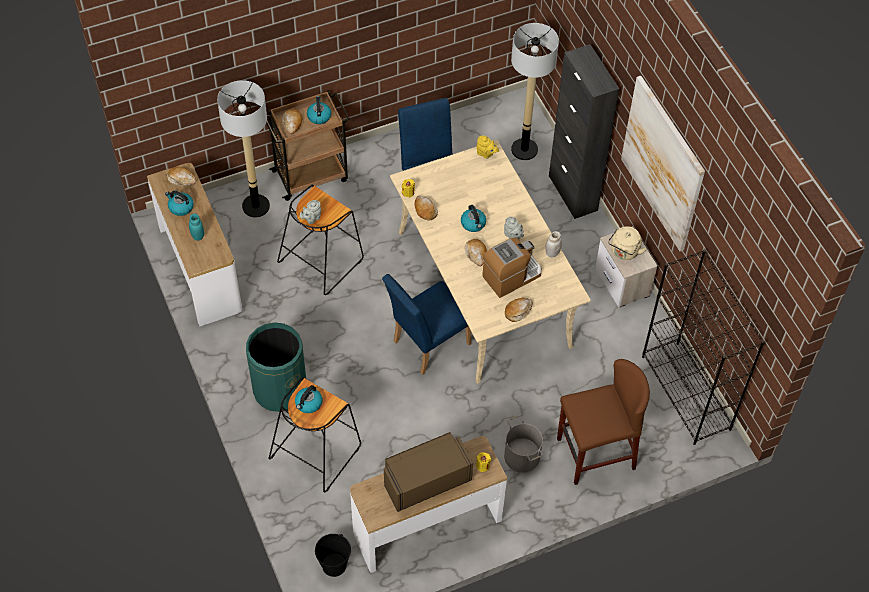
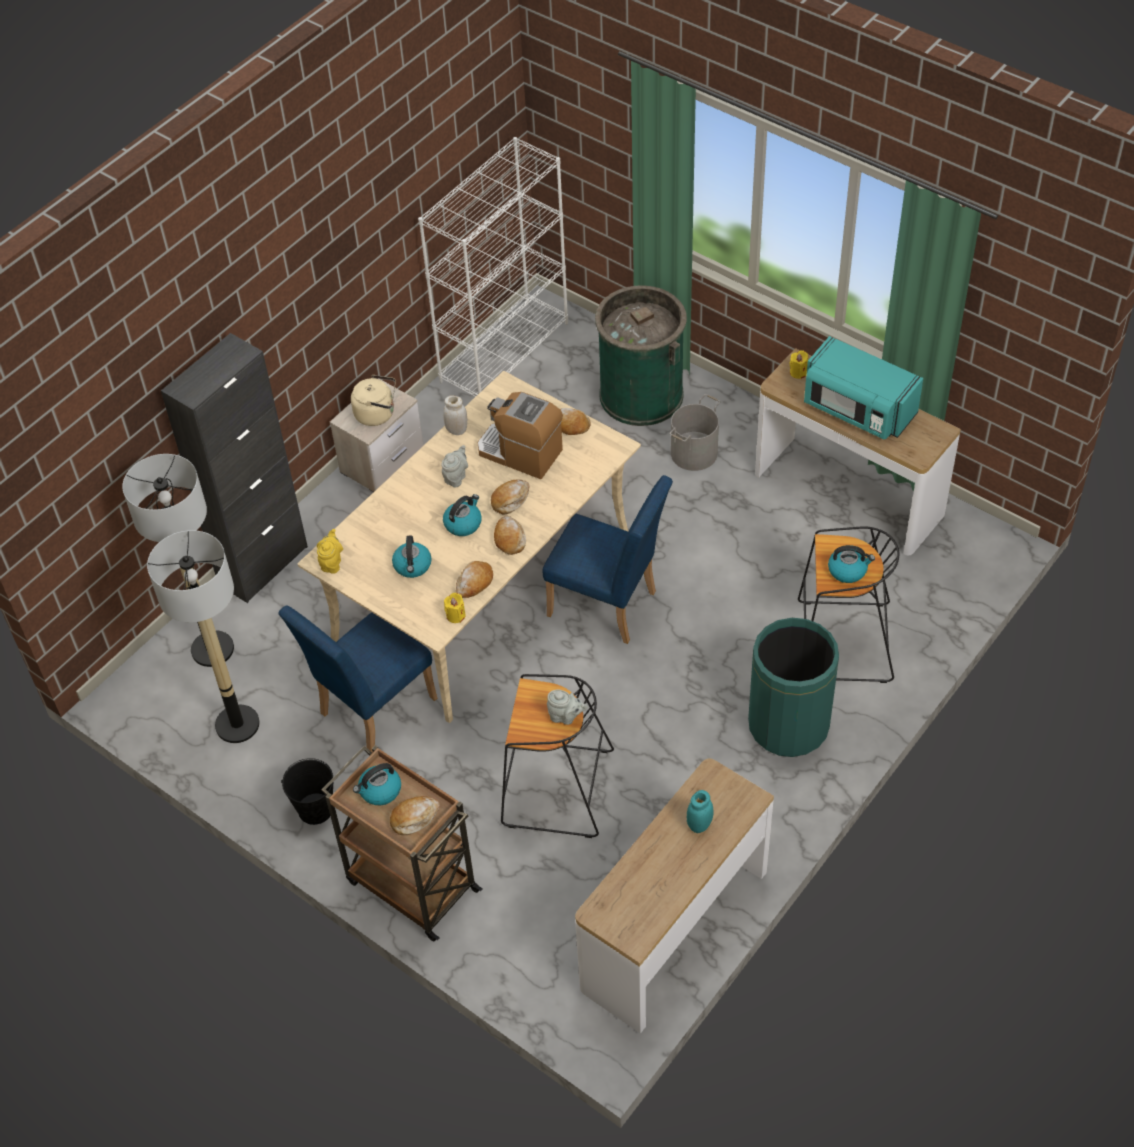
camera: 115 degrees left, 5 degrees down
kettle [165,191,194,216] -> kettle moved to [392,535,432,578]
bread [167,167,196,186] -> bread moved to [494,516,526,555]
floor lamp [217,80,270,218] -> floor lamp moved to [147,530,260,743]
black bucket [315,534,351,577] -> black bucket moved to [281,758,334,825]
brown microwave [384,432,473,512] -> turquoise microwave [804,336,923,439]
brown stool [557,359,650,485] -> green trash can [595,285,687,426]
picture [621,76,705,251] -> none
black bookcase [642,250,765,445] -> white bookcase [418,137,568,397]

